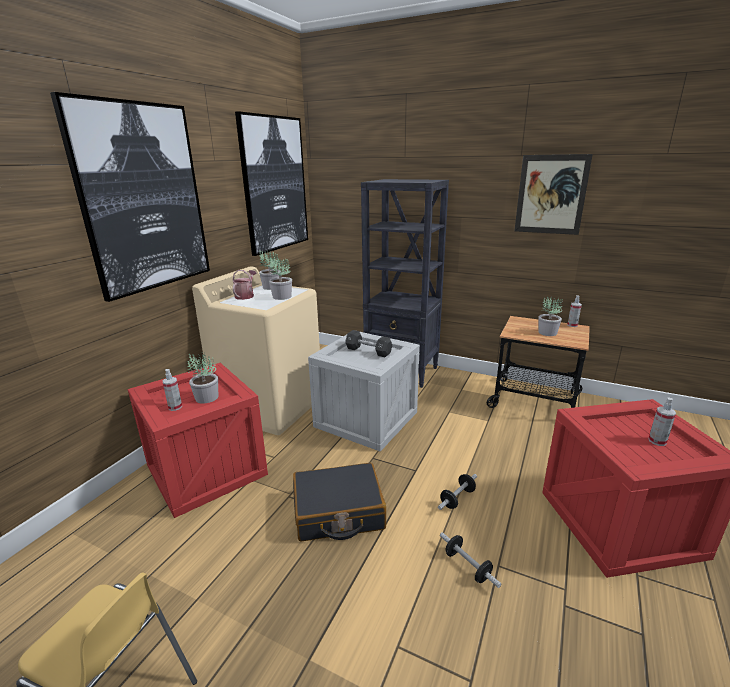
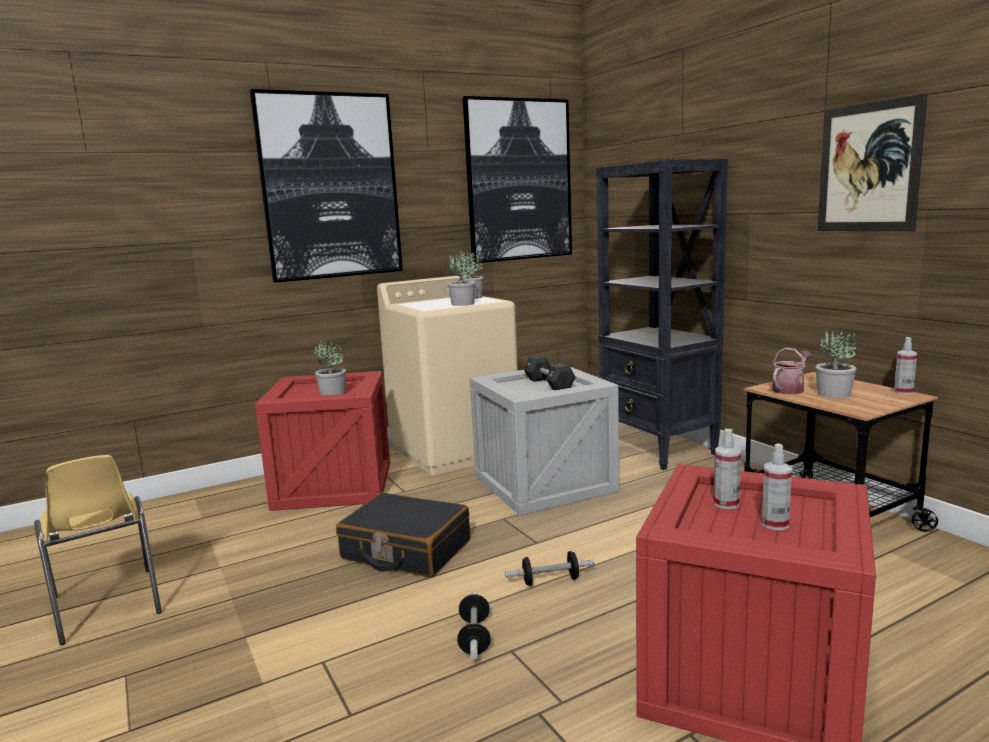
camera: 35 degrees right, 10 degrees down
spray bottle [163,369,182,411] -> spray bottle moved to [714,429,741,509]
watering can [232,270,257,300] -> watering can moved to [772,348,813,394]

